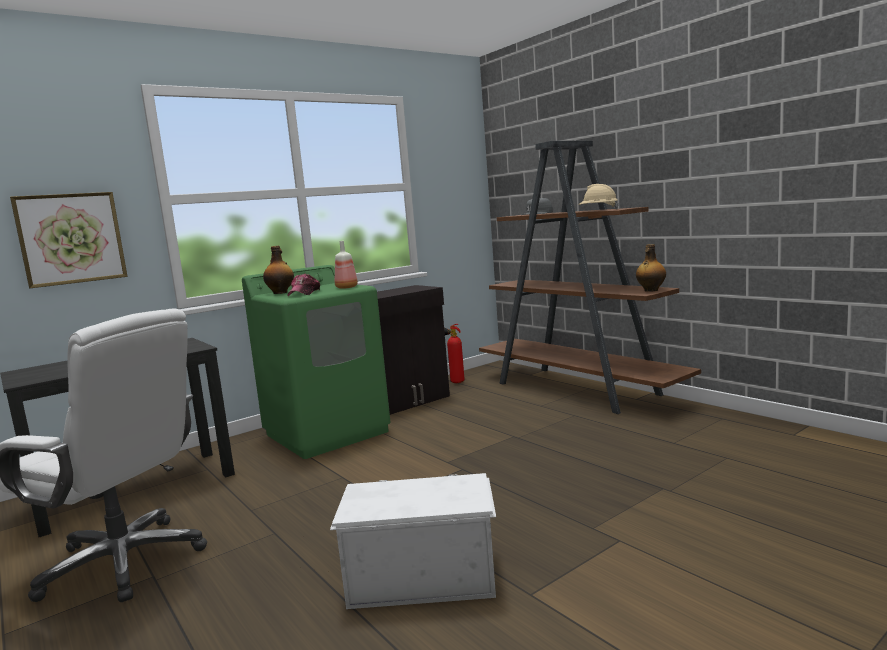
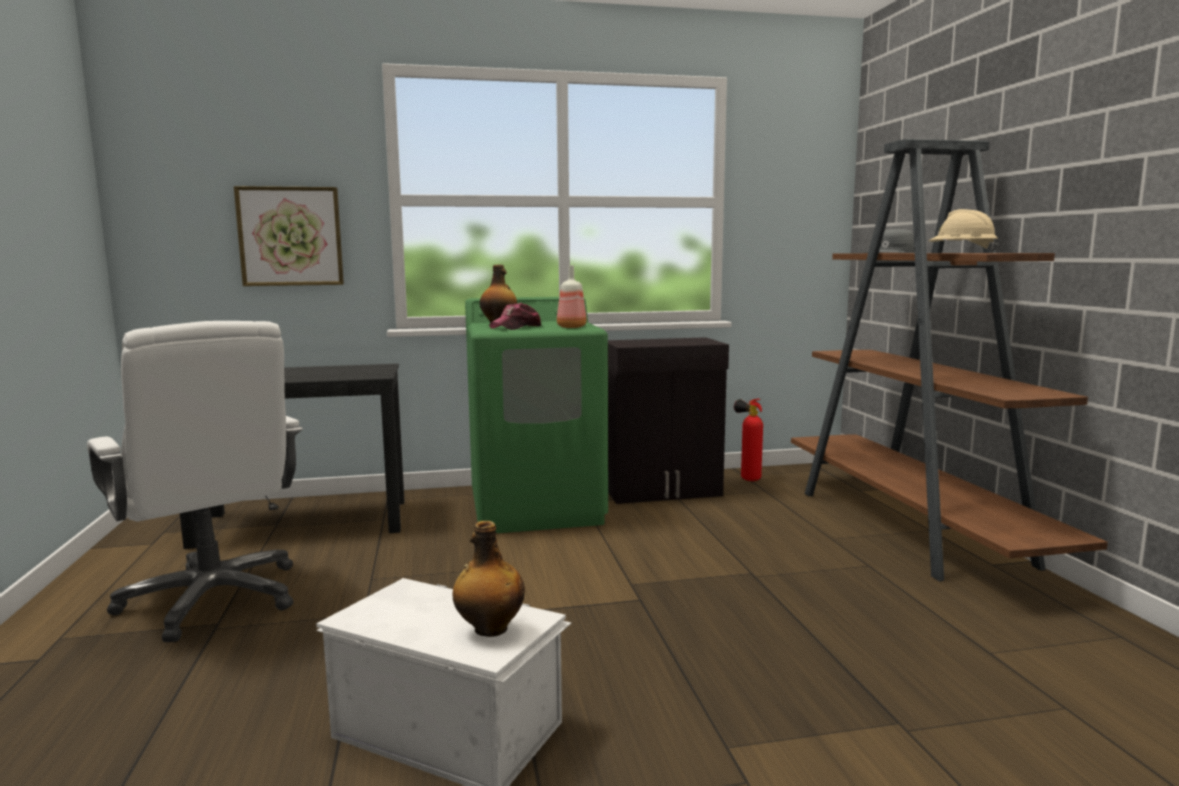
camera: 25 degrees right, 0 degrees up
bottle [636,244,666,292] -> bottle moved to [453,521,525,637]

